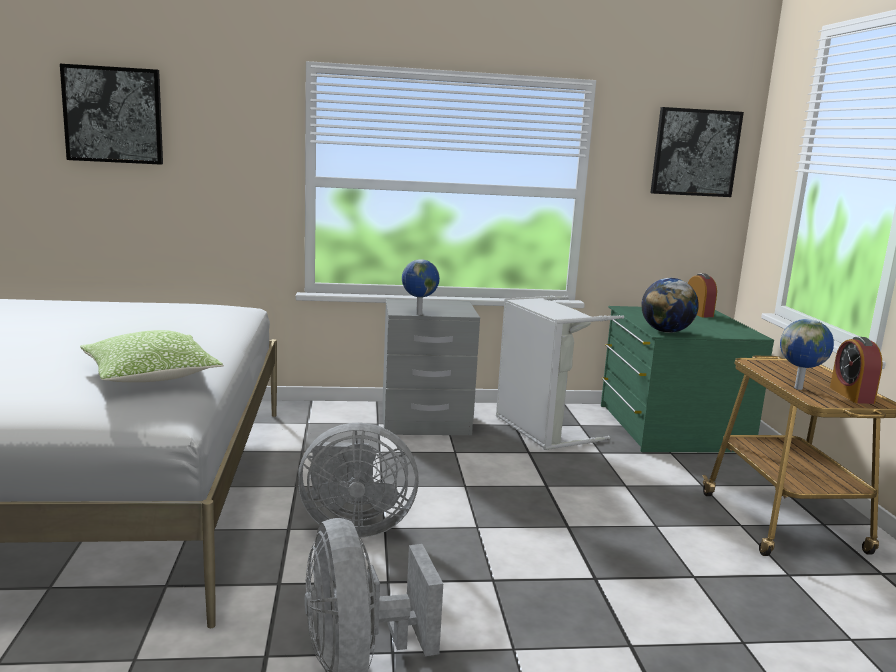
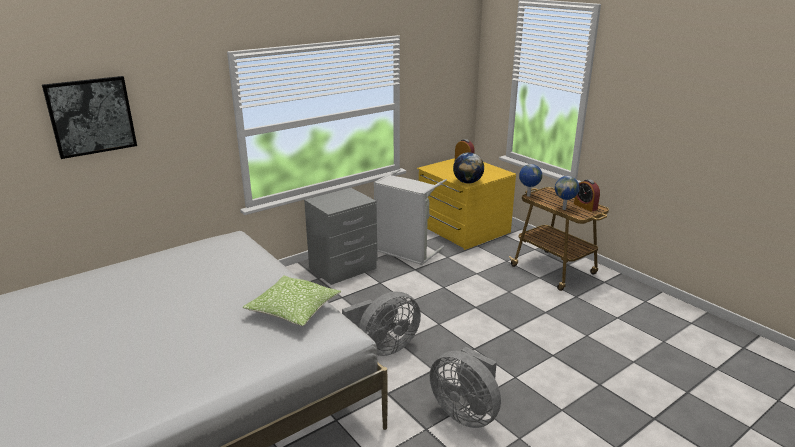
camera: 30 degrees left, 10 degrees up
globe [402,259,440,315] -> globe moved to [519,164,542,197]
green dresser [601,306,774,453] -> yellow dresser [417,158,516,250]
picture [650,107,744,197] -> none

